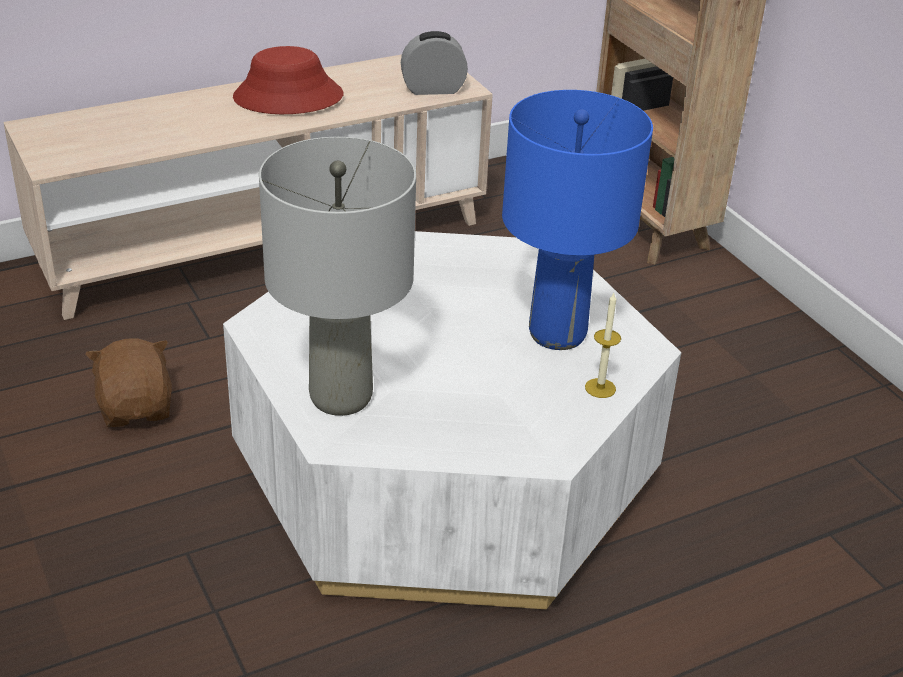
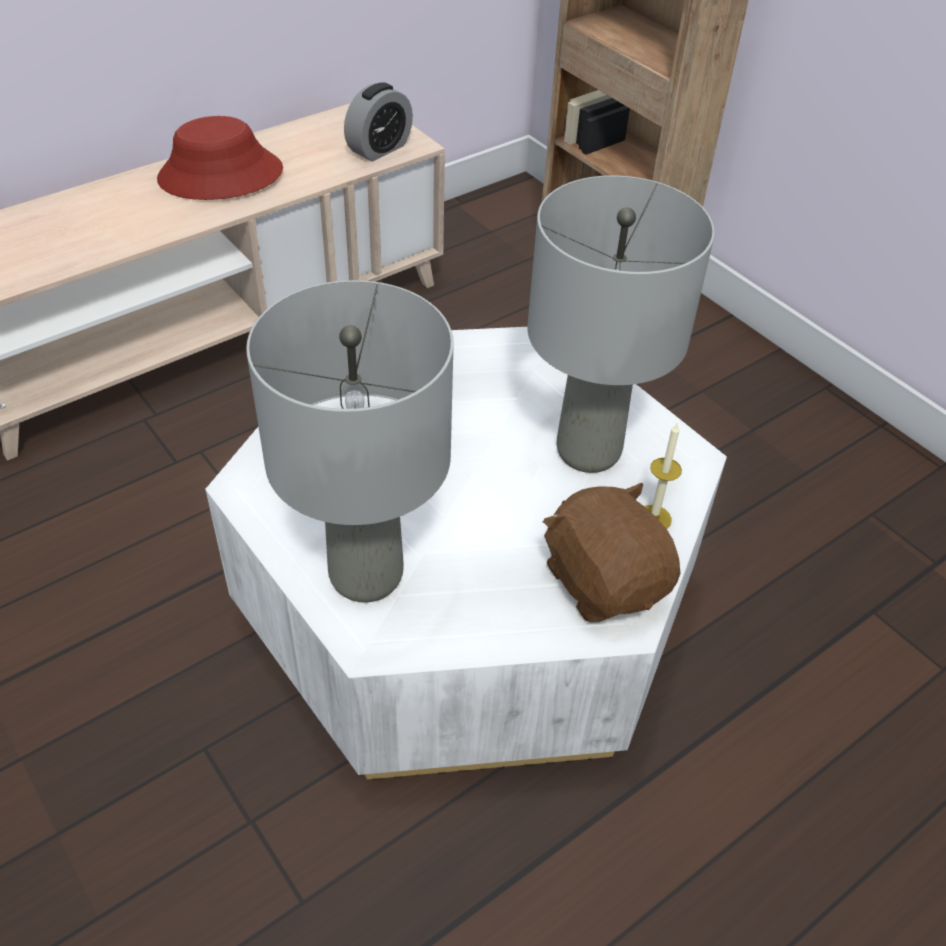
camera: 10 degrees left, 10 degrees up
brown plush toy [86,338,172,427] -> brown plush toy moved to [543,483,681,622]
alarm clock [401,31,468,95] -> alarm clock turned 150 degrees clockwise [344,82,413,162]
blue table lamp [502,90,653,350] -> grey table lamp [527,175,715,473]

